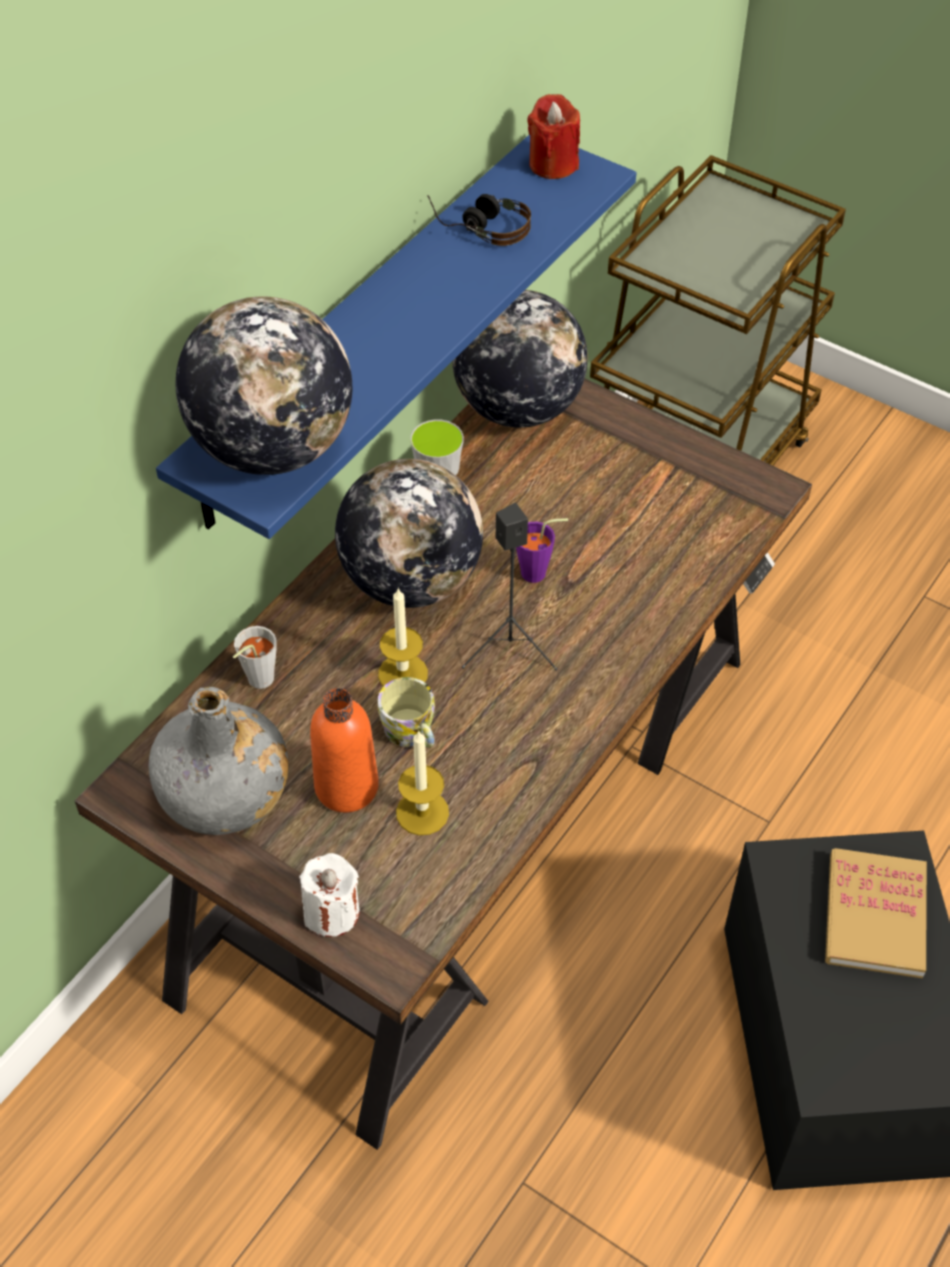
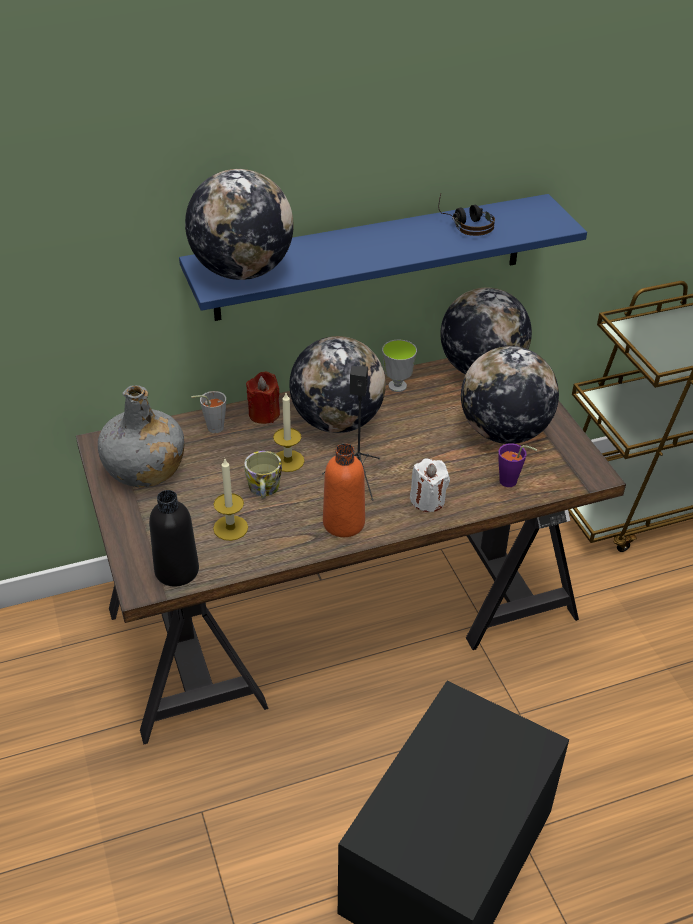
camera: 35 degrees right, 10 degrees down
white candle [299,853,360,937] -> white candle moved to [410,458,450,512]
orange bottle [310,688,379,813] -> orange bottle moved to [323,444,365,537]
purple cup [516,518,568,583] -> purple cup moved to [498,443,537,487]
red candle [527,94,580,179] -> red candle moved to [246,372,280,424]
book [825,848,927,978] -> none
none -> black bottle [149,490,199,587]
none -> globe [461,346,559,444]

